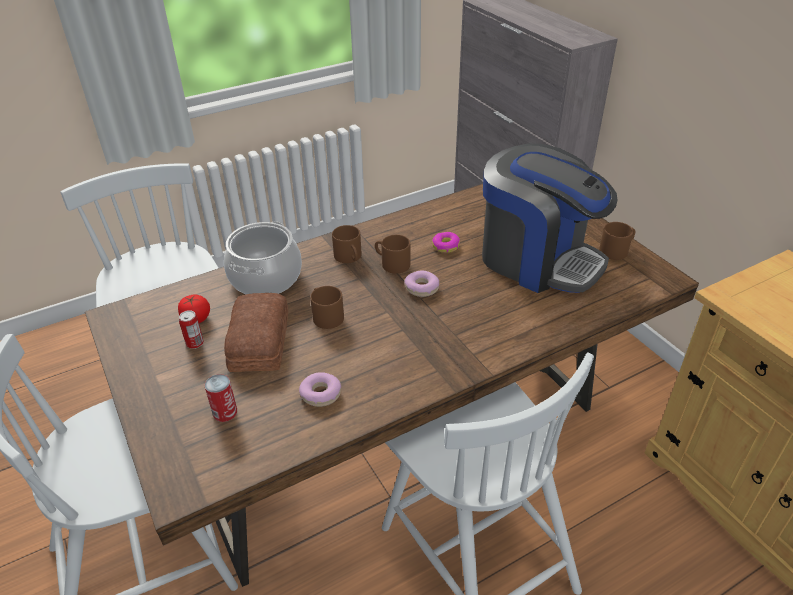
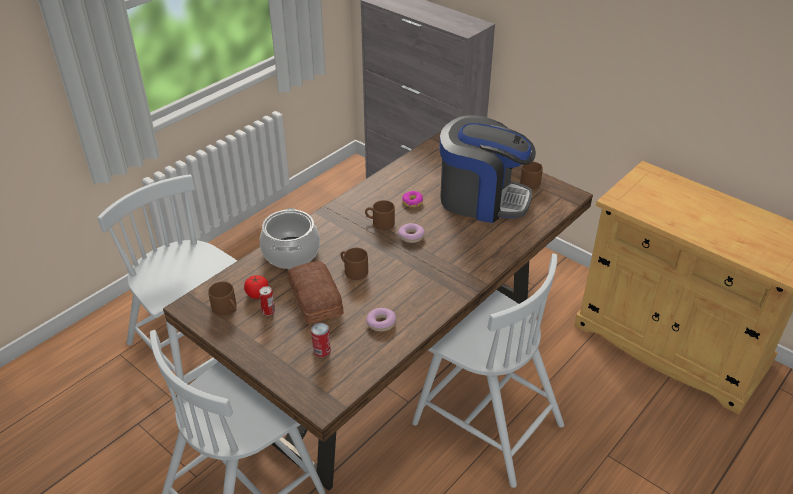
camera: 20 degrees left, 0 degrees up
brown mug [332,225,361,263] -> brown mug moved to [208,281,237,316]

